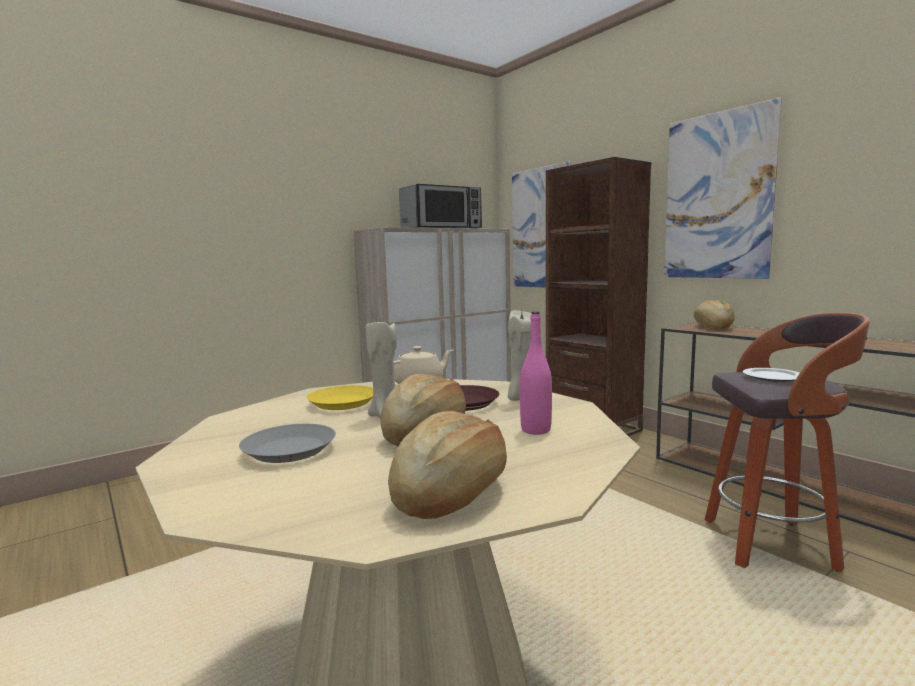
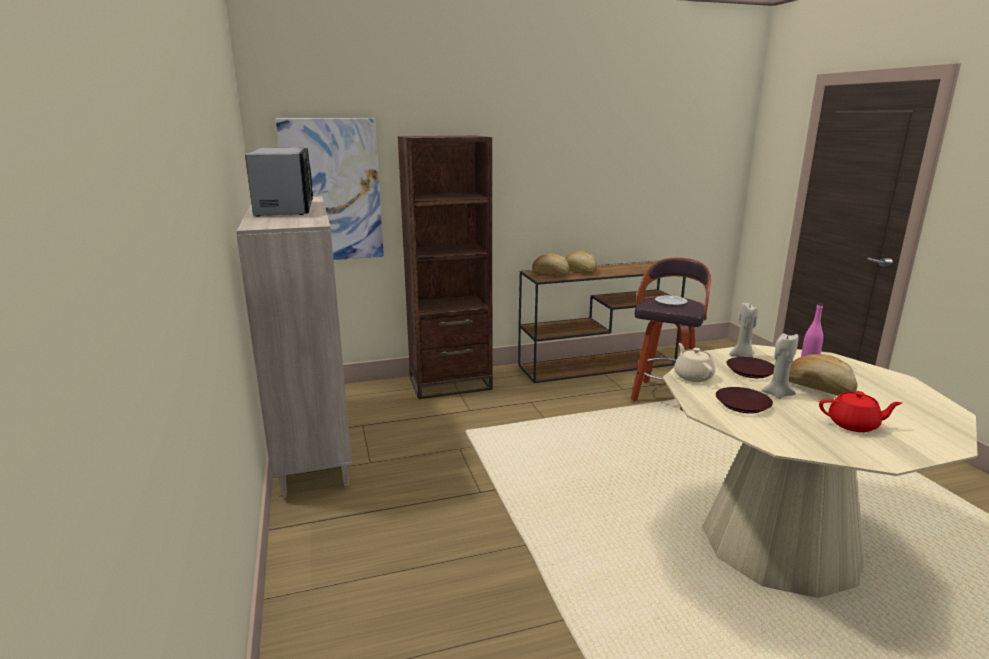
camera: 70 degrees left, 10 degrees up
grey plate [239,424,336,463] -> red teapot [819,391,902,432]
yellow plate [306,385,373,410] -> brown plate [716,387,773,414]
bread [388,410,507,519] -> bread moved to [566,251,597,274]
picture [664,97,782,279] -> none

